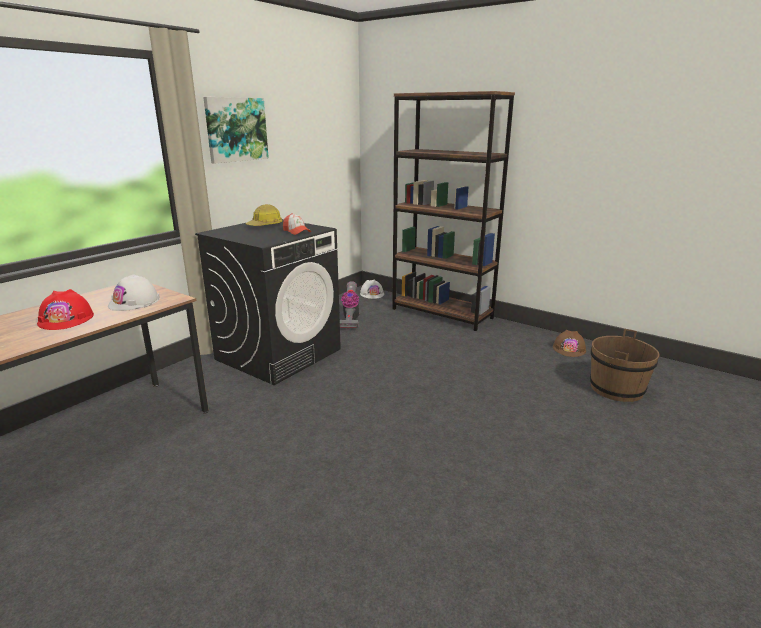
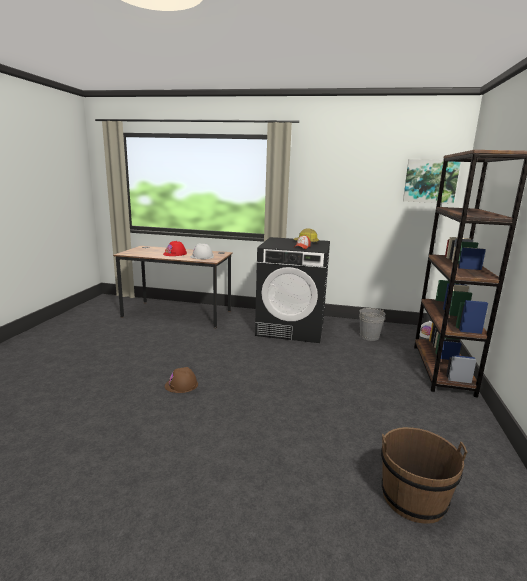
camera: 65 degrees right, 5 degrees down
picture [203,97,269,164] -> picture moved to [403,159,461,204]
vacuum cleaner [340,281,359,329] -> grey bucket [359,308,385,341]
brown hard hat [553,330,586,357] -> brown hard hat moved to [165,367,198,393]

